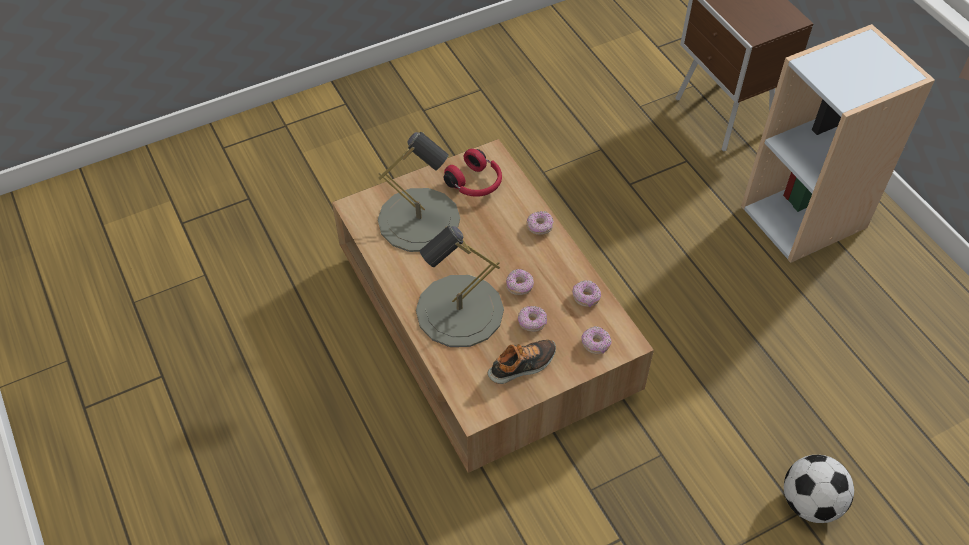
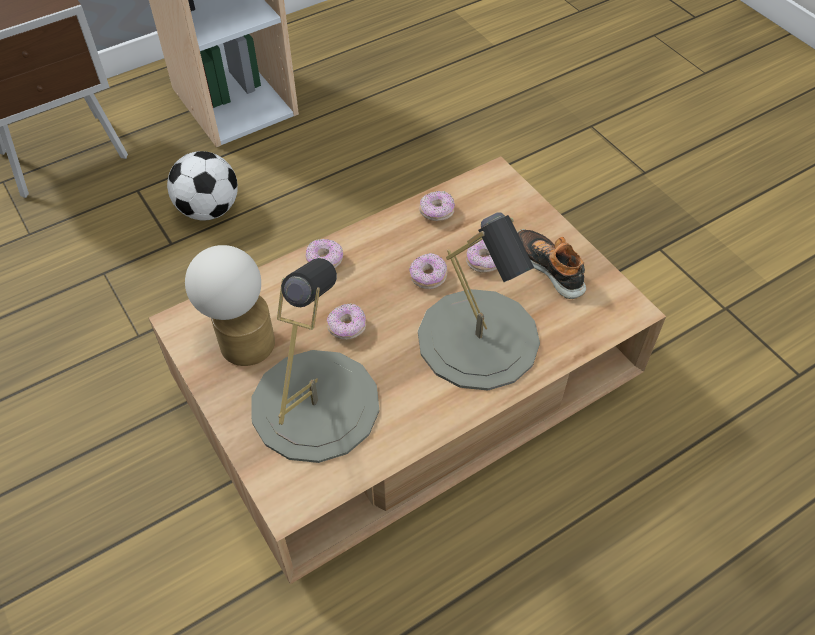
camera: 95 degrees left, 0 degrees up
red headphones [444,149,502,197] -> table lamp [185,245,275,366]
donut [581,326,612,354] -> donut moved to [327,303,366,340]
football [784,455,854,523] -> football moved to [167,151,238,221]

